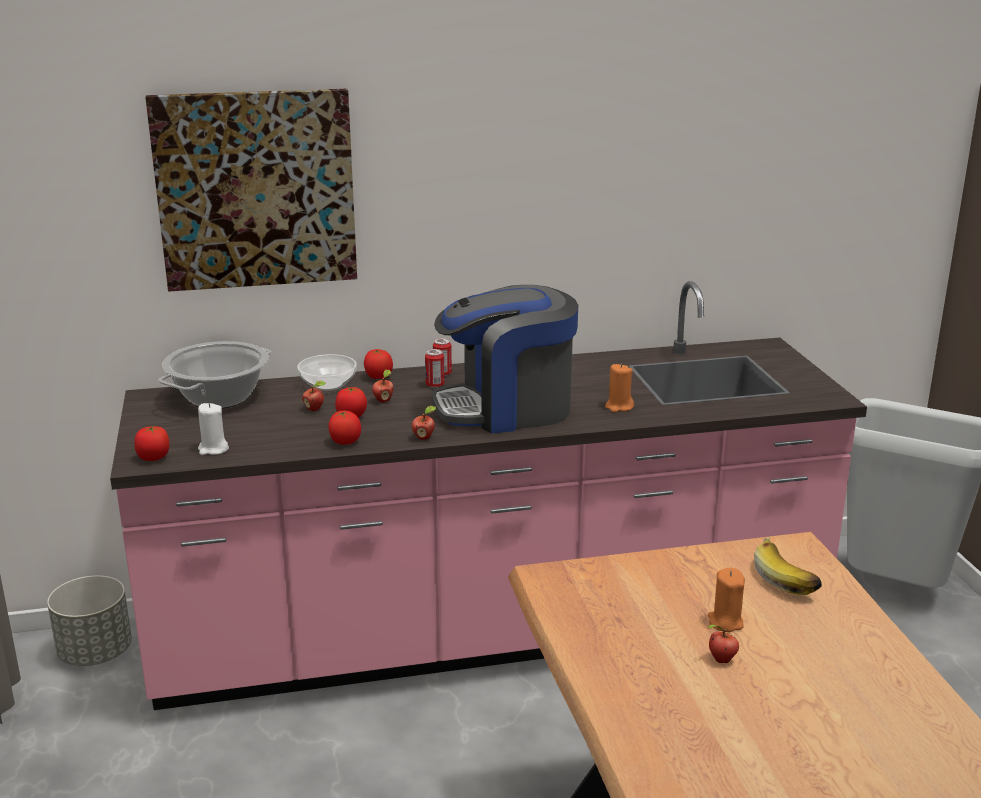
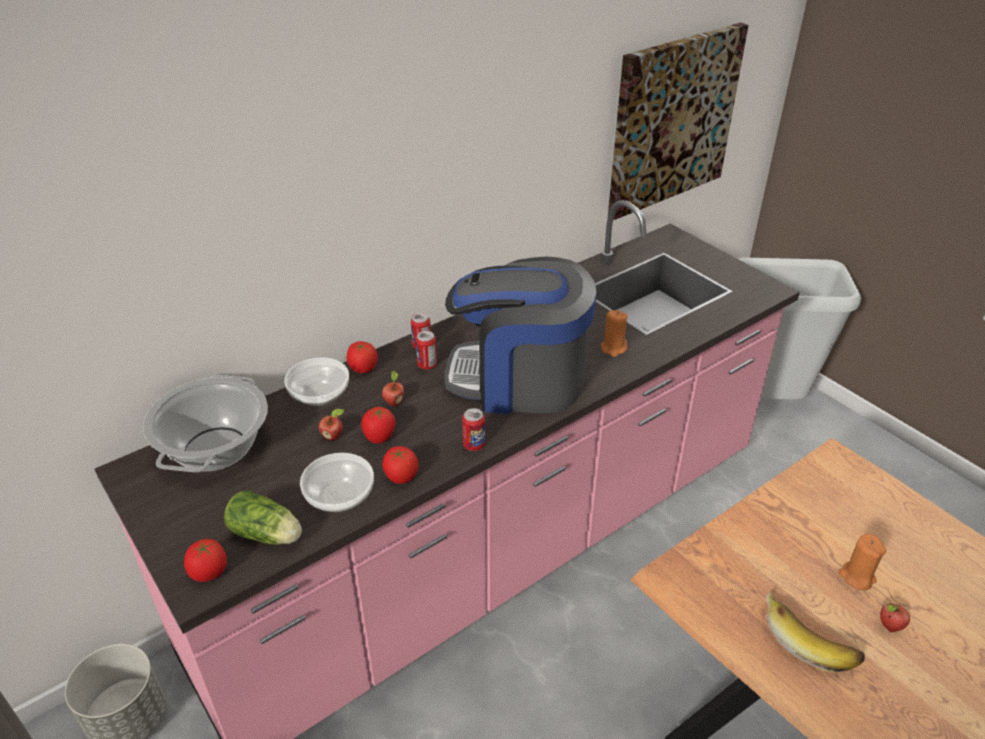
camera: 25 degrees left, 15 degrees up
picture [145,89,357,292] -> picture moved to [608,22,748,220]
white candle [198,403,229,455] -> lettuce [224,490,302,545]
apple [412,406,436,440] -> can [462,408,485,451]
coffee machine [432,285,578,434] -> coffee machine turned 45 degrees clockwise [444,257,597,414]
banana [754,537,822,595] -> banana moved to [766,592,865,672]
none -> bowl [300,453,374,512]

